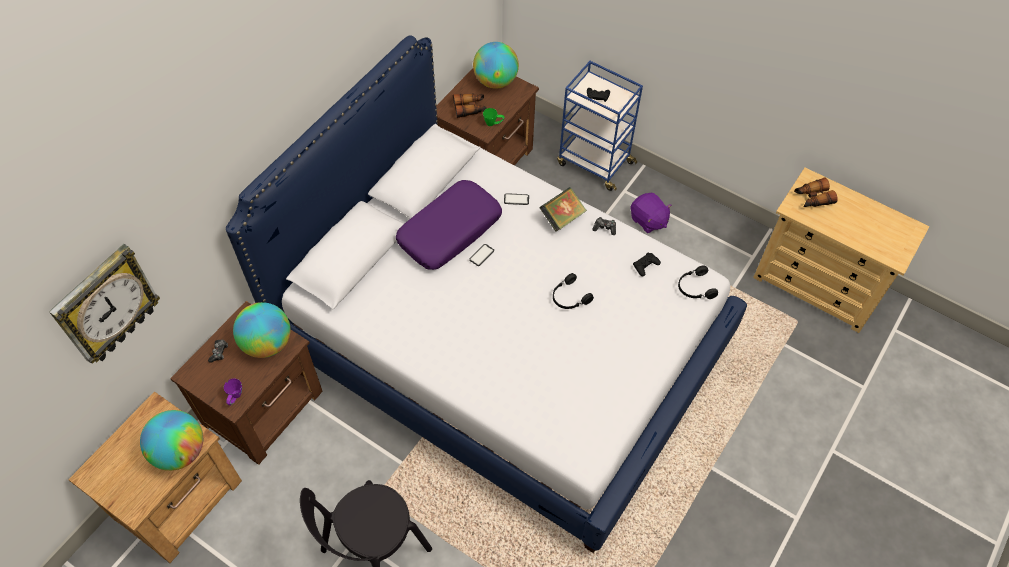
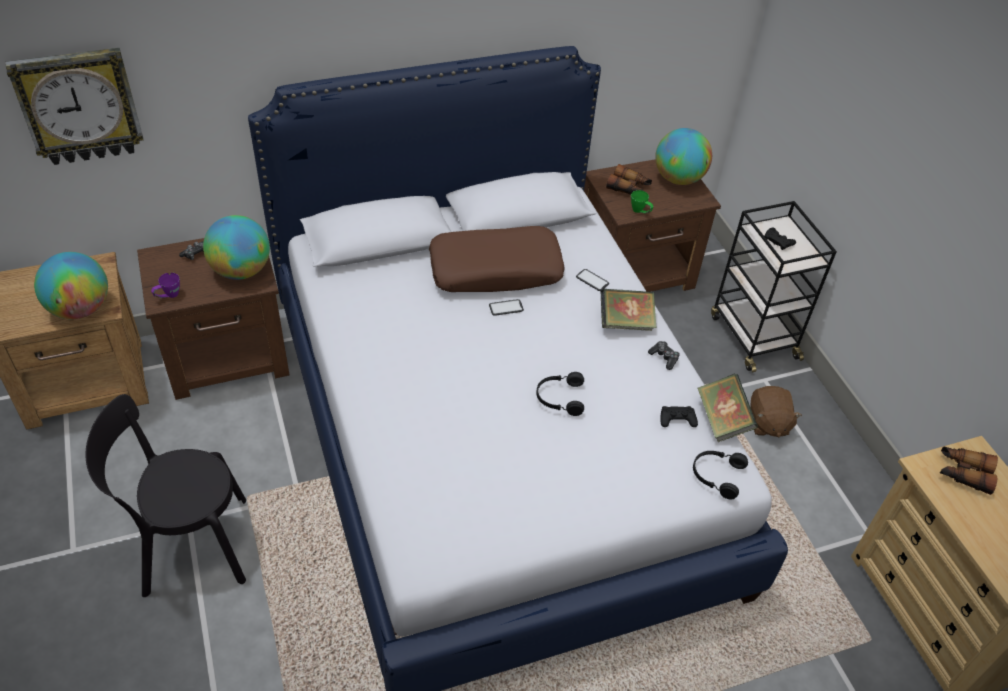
camera: 35 degrees right, 10 degrees down
purple pillow [396,180,502,270] -> brown pillow [429,226,565,292]
blue cart [557,61,643,191] -> black cart [711,201,837,372]
purple plush toy [630,193,672,233] -> brown plush toy [750,386,802,438]
none -> book [697,374,758,442]

